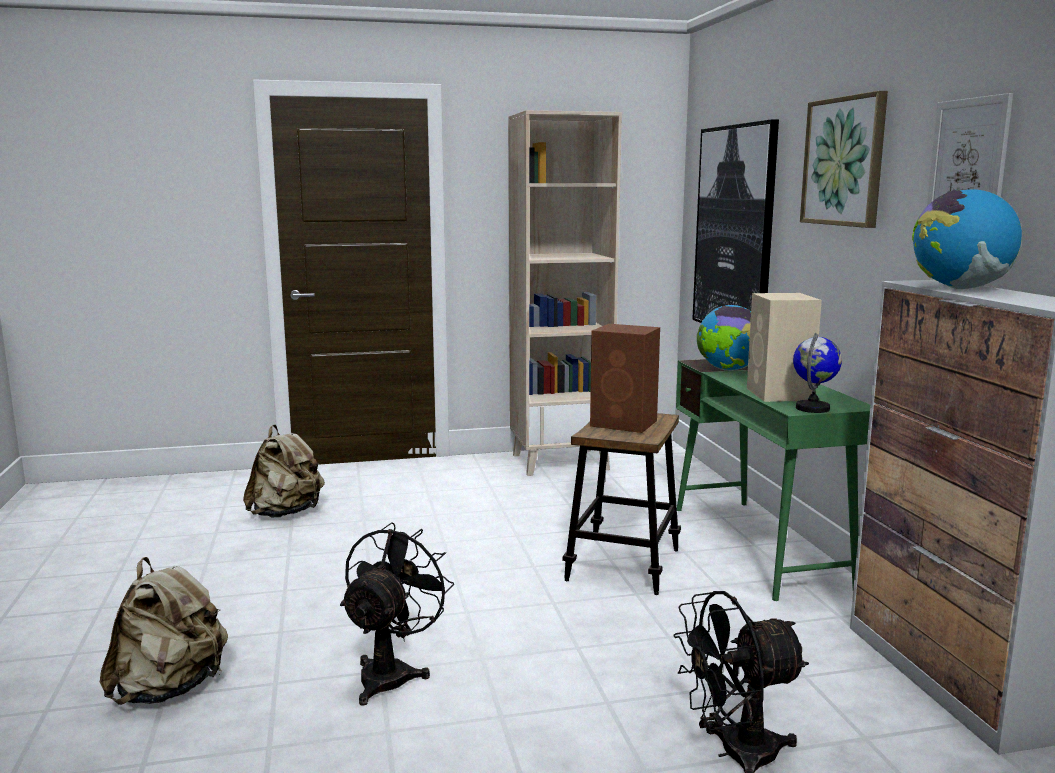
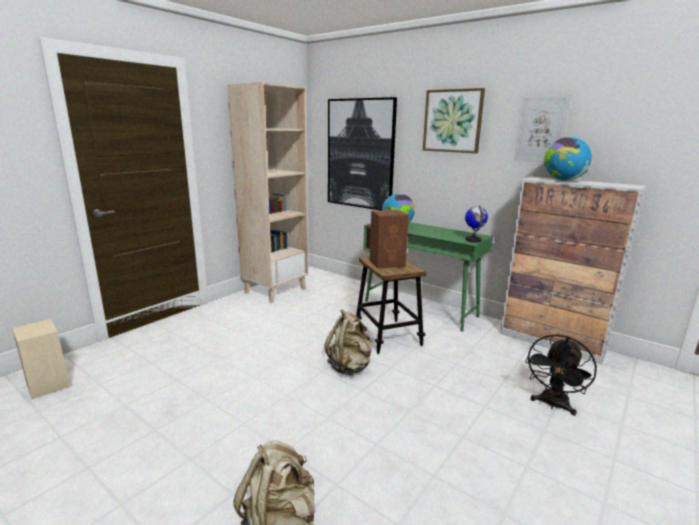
camera: 40 degrees left, 5 degrees up
beige backpack [243,425,325,518] -> beige backpack moved to [324,309,372,375]
black fan [340,522,454,706] -> none
beige speaker [747,293,822,402] -> beige speaker moved to [12,319,70,399]

